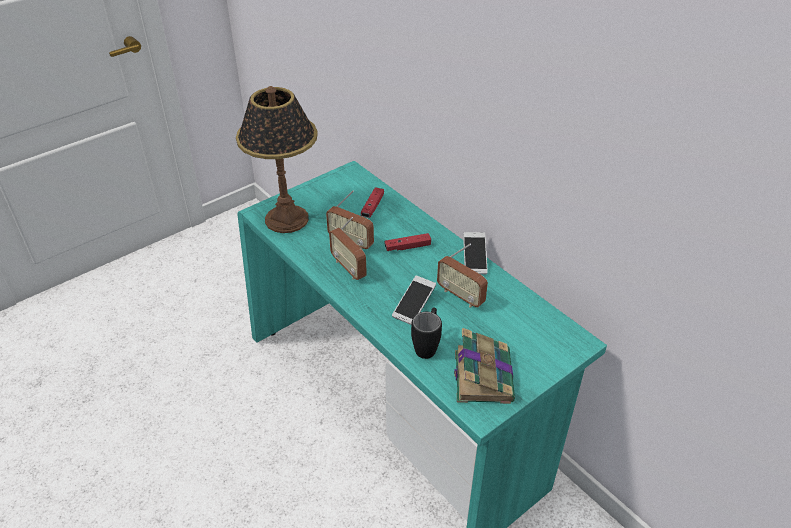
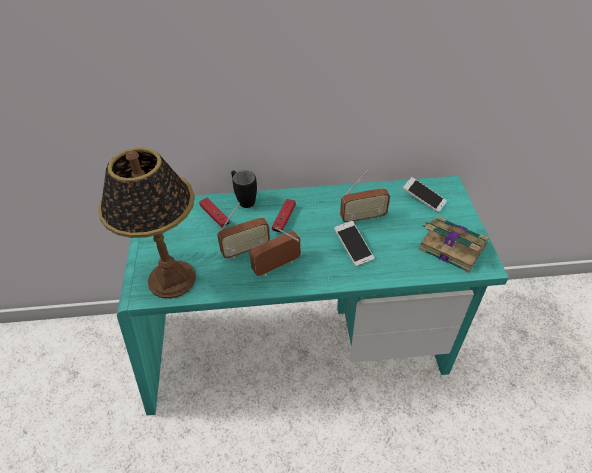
camera: 55 degrees left, 5 degrees up
radio [329,217,367,280] -> radio turned 150 degrees clockwise [250,227,301,276]
black mug [411,308,442,359] -> black mug moved to [231,170,257,208]
phone [463,232,488,274] -> phone moved to [402,177,447,213]

